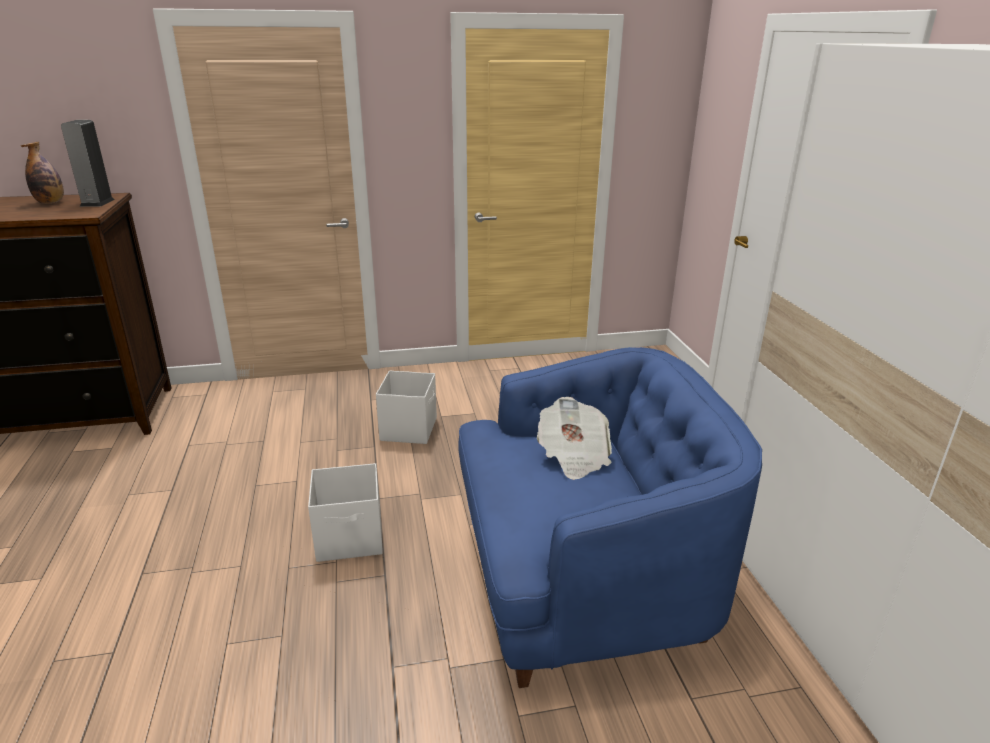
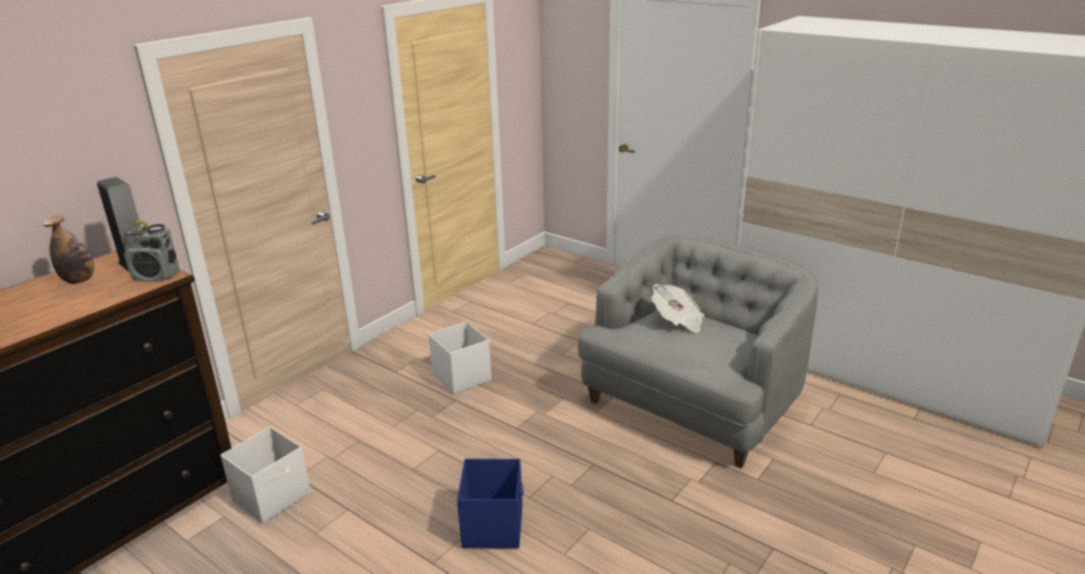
camera: 40 degrees left, 0 degrees up
white storage box [308,463,383,562] -> white storage box moved to [220,427,311,524]
blue armchair [458,347,762,688] -> grey armchair [578,235,818,468]
none -> radio [122,221,180,282]
none -> blue storage box [457,459,523,548]

